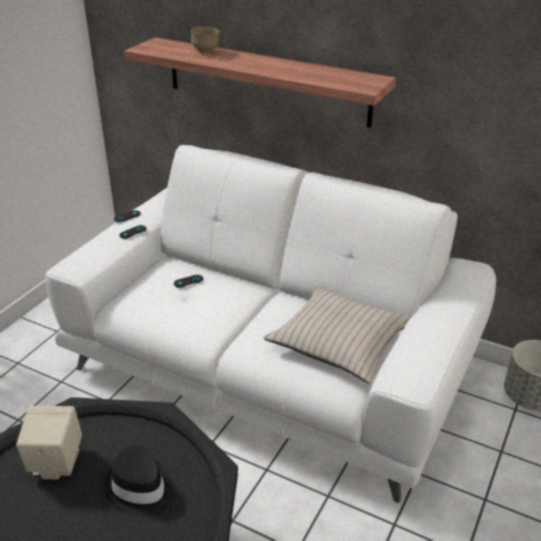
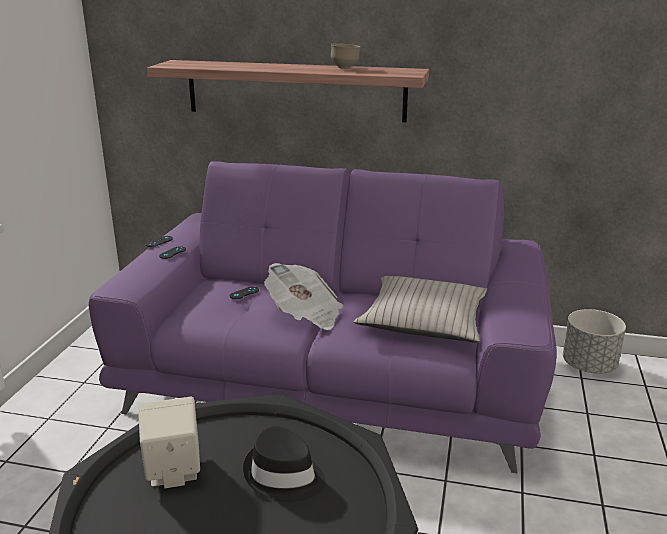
camera: 15 degrees left, 10 degrees down
white sofa [45,145,496,503] -> purple sofa [88,161,557,473]
brown bowl [191,26,220,53] -> brown bowl moved to [331,43,360,69]
none -> newspaper [264,263,343,330]

